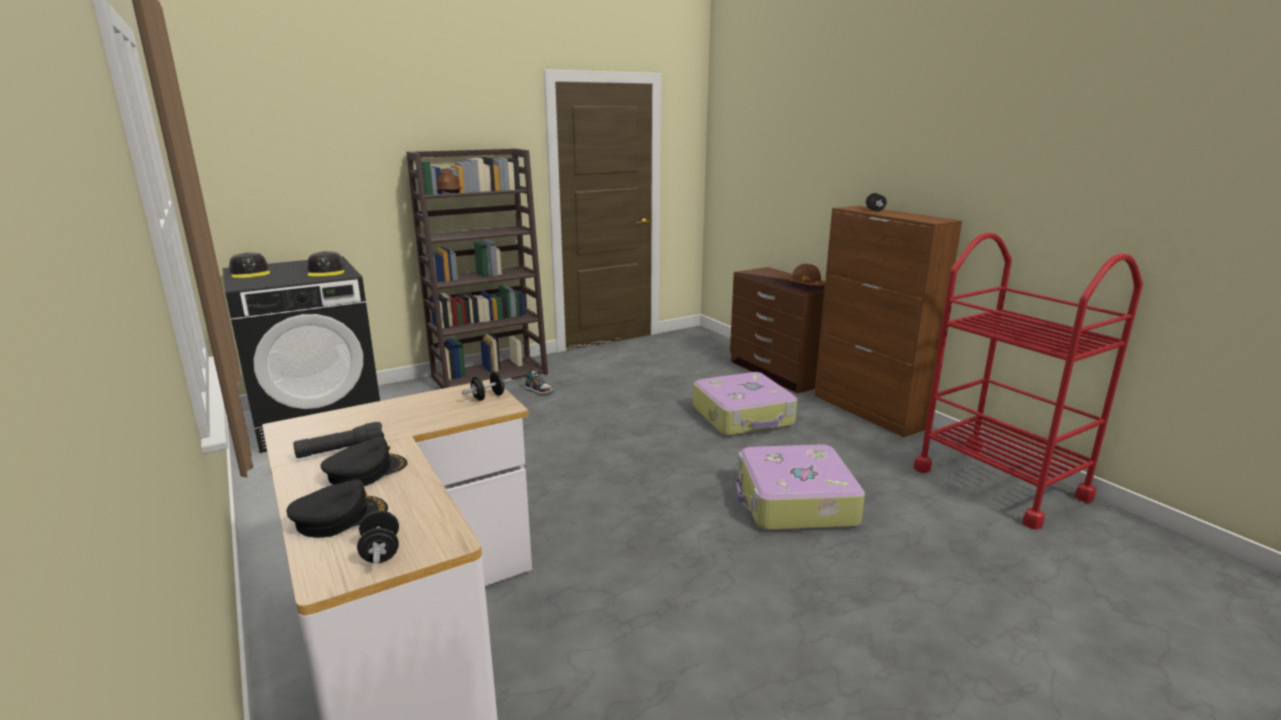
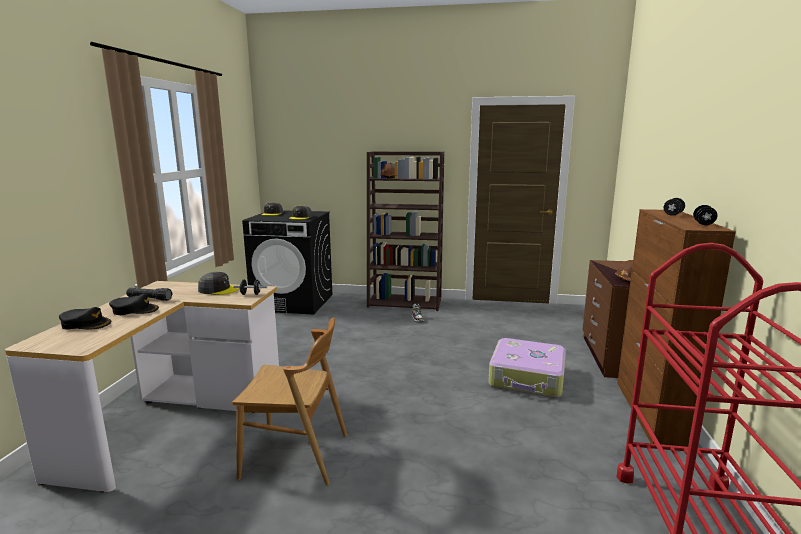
camera: 40 degrees right, 5 degrees down
black dumbbell [357,511,399,563] -> black dumbbell moved to [693,205,718,225]
suitcase [736,444,865,531] -> none
none -> grey cap [198,272,240,295]
none -> brown chair [232,318,347,486]

